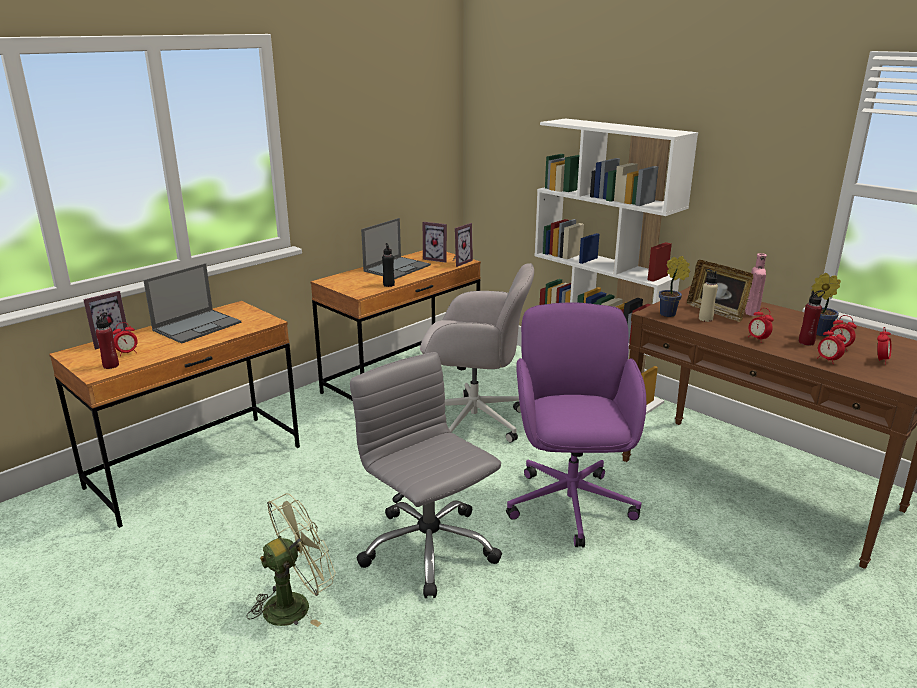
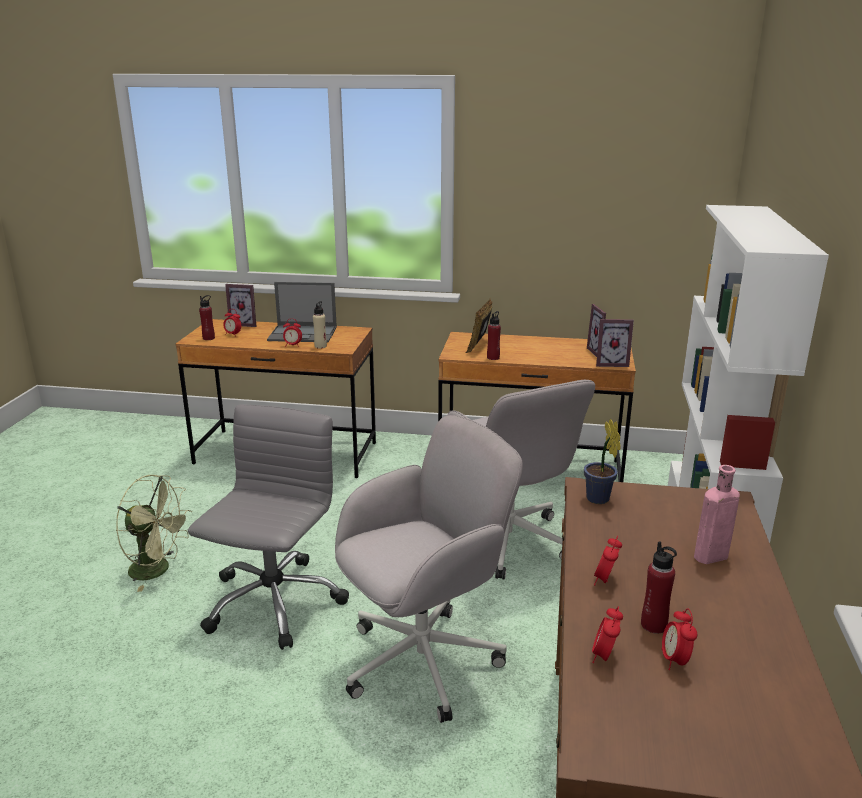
camera: 55 degrees right, 0 degrees up
laptop [361,218,431,279] -> none
black bottle [382,243,395,287] -> red bottle [487,311,501,360]
purple office chair [506,302,646,547] -> grey office chair [335,415,523,723]
picture frame [687,260,753,322] -> picture frame moved to [466,298,493,353]
beige bottle [699,269,718,322] -> beige bottle moved to [313,301,327,349]
potted plant [811,273,841,336] -> none
alarm clock [877,327,892,364] -> alarm clock moved to [283,319,302,347]

